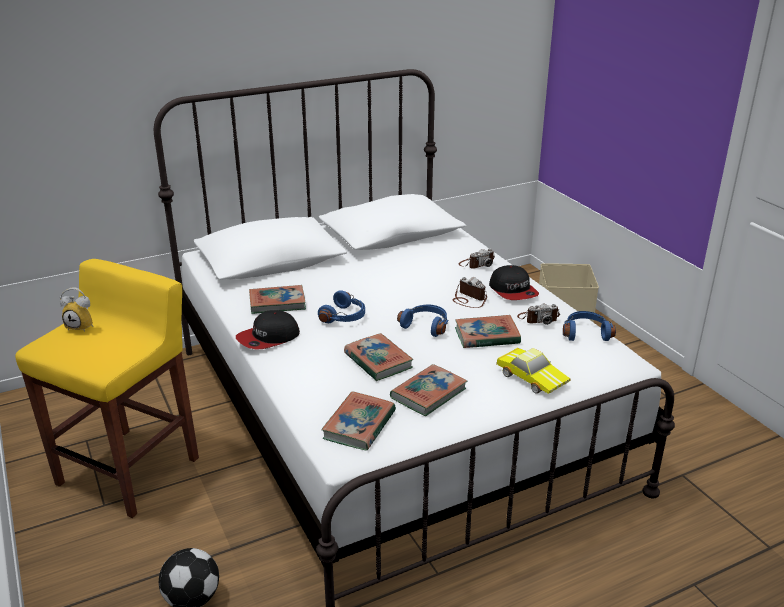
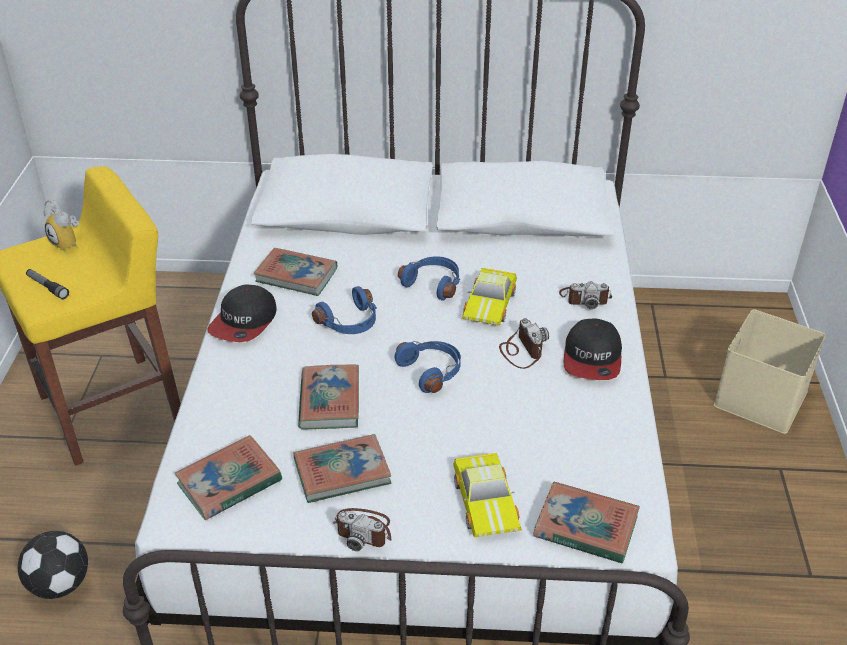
camera: 30 degrees right, 10 degrees up
cap [236,310,300,350] -> cap turned 60 degrees counterclockwise [208,285,277,342]
book [455,315,521,348] -> book moved to [533,482,640,563]
camera [517,303,560,325] -> camera moved to [332,508,391,551]
blue headphones [563,311,616,341] -> blue headphones moved to [398,256,460,301]
none -> flashlight [26,269,69,299]
none -> toy car [462,268,517,325]

